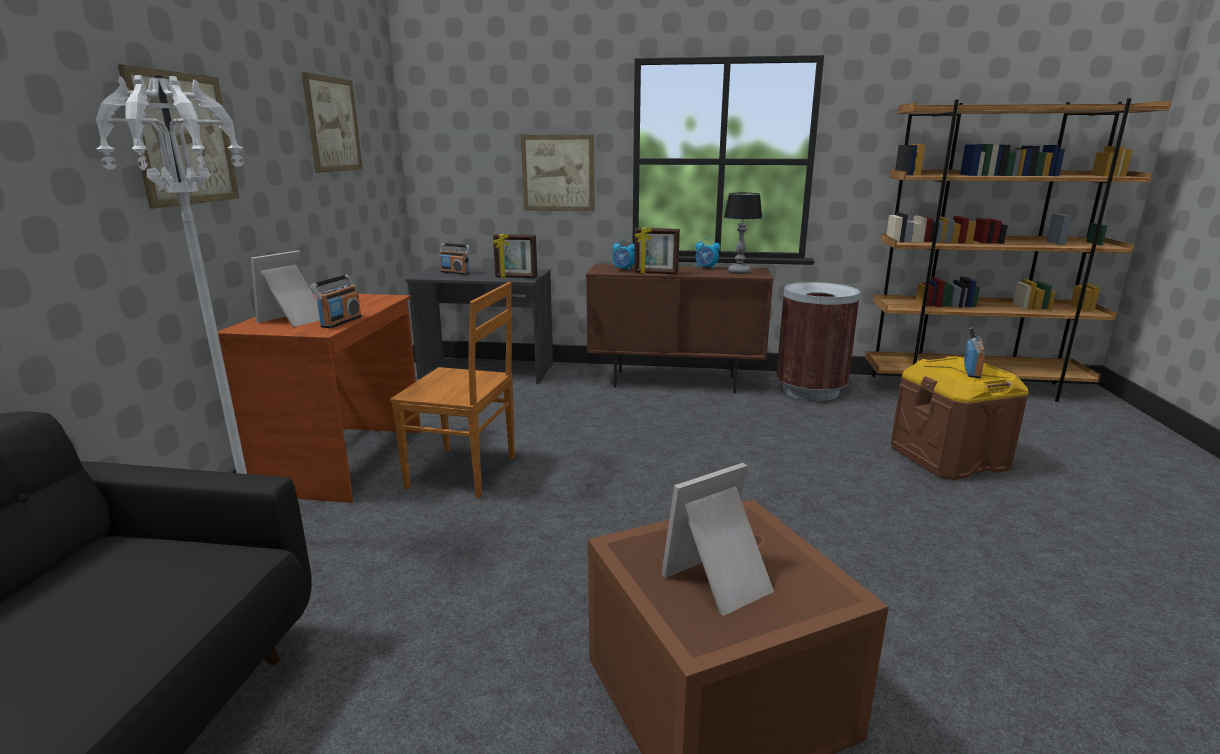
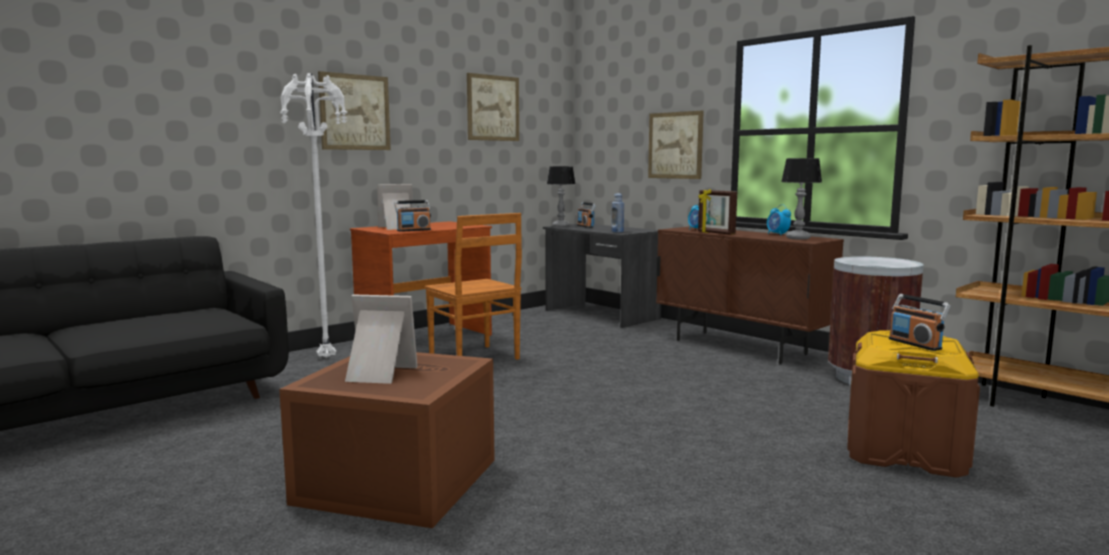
camera: 40 degrees right, 10 degrees down
picture frame [493,234,537,278] -> blue bottle [611,193,624,232]
radio [964,327,985,378] -> radio turned 90 degrees clockwise [889,294,950,351]
none -> table lamp [547,166,575,227]

